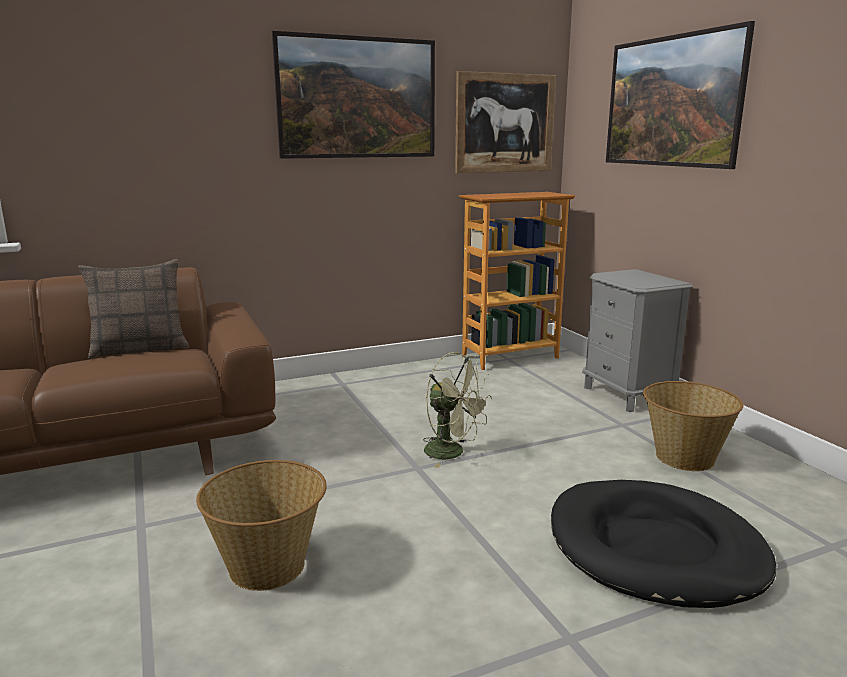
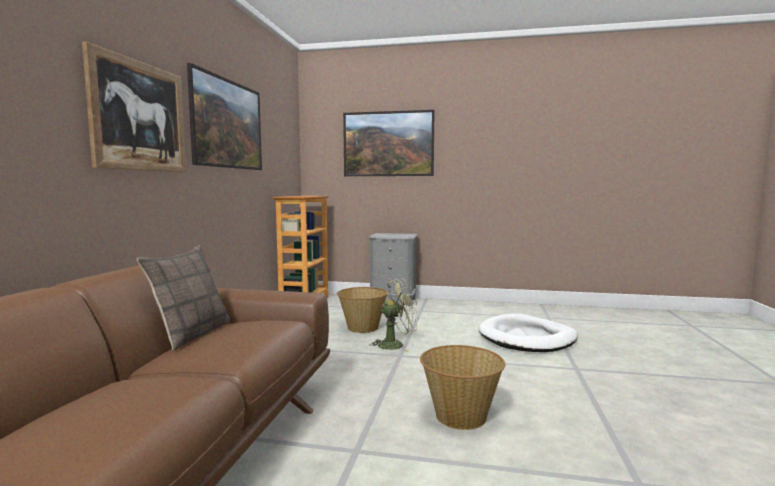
camera: 55 degrees left, 10 degrees down
picture [455,71,556,173] -> picture moved to [82,41,186,173]
black dog bed [551,480,776,608] -> white dog bed [478,314,578,352]
basket [643,381,743,471] -> basket moved to [336,287,387,333]

